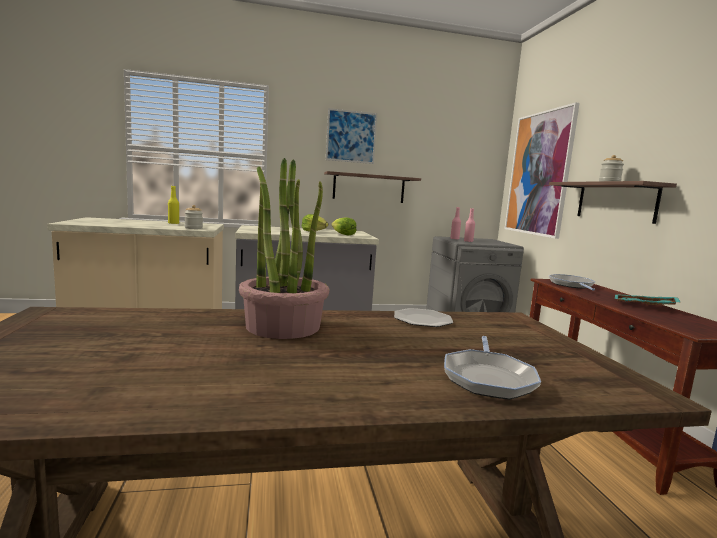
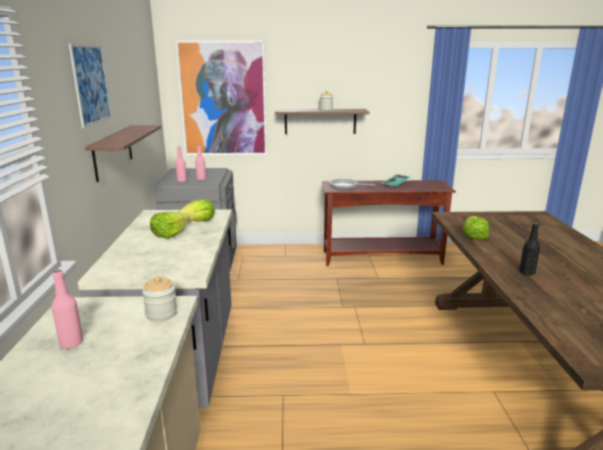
camera: 80 degrees left, 10 degrees up
yellow bottle [168,186,179,224] -> pink bottle [51,270,83,349]
potted plant [239,158,329,339] -> black bottle [519,222,540,276]
plate [394,308,453,327] -> lettuce [463,216,489,239]
frying pan [444,336,541,400] -> none

